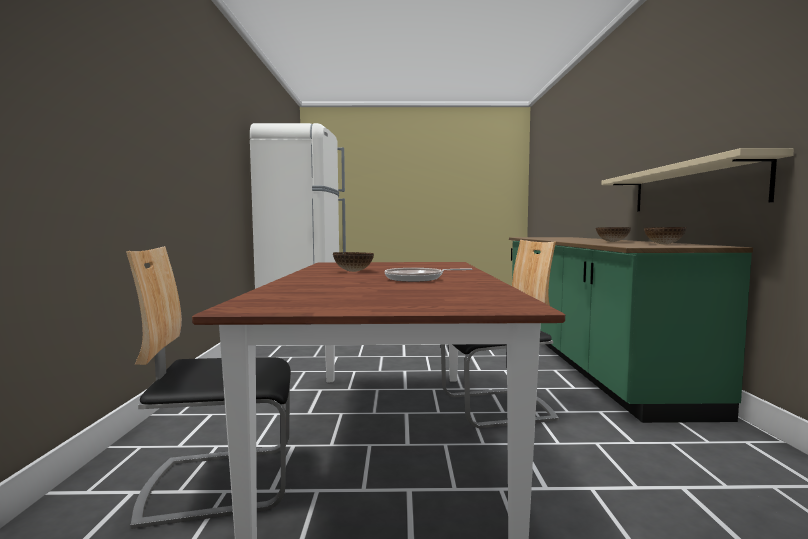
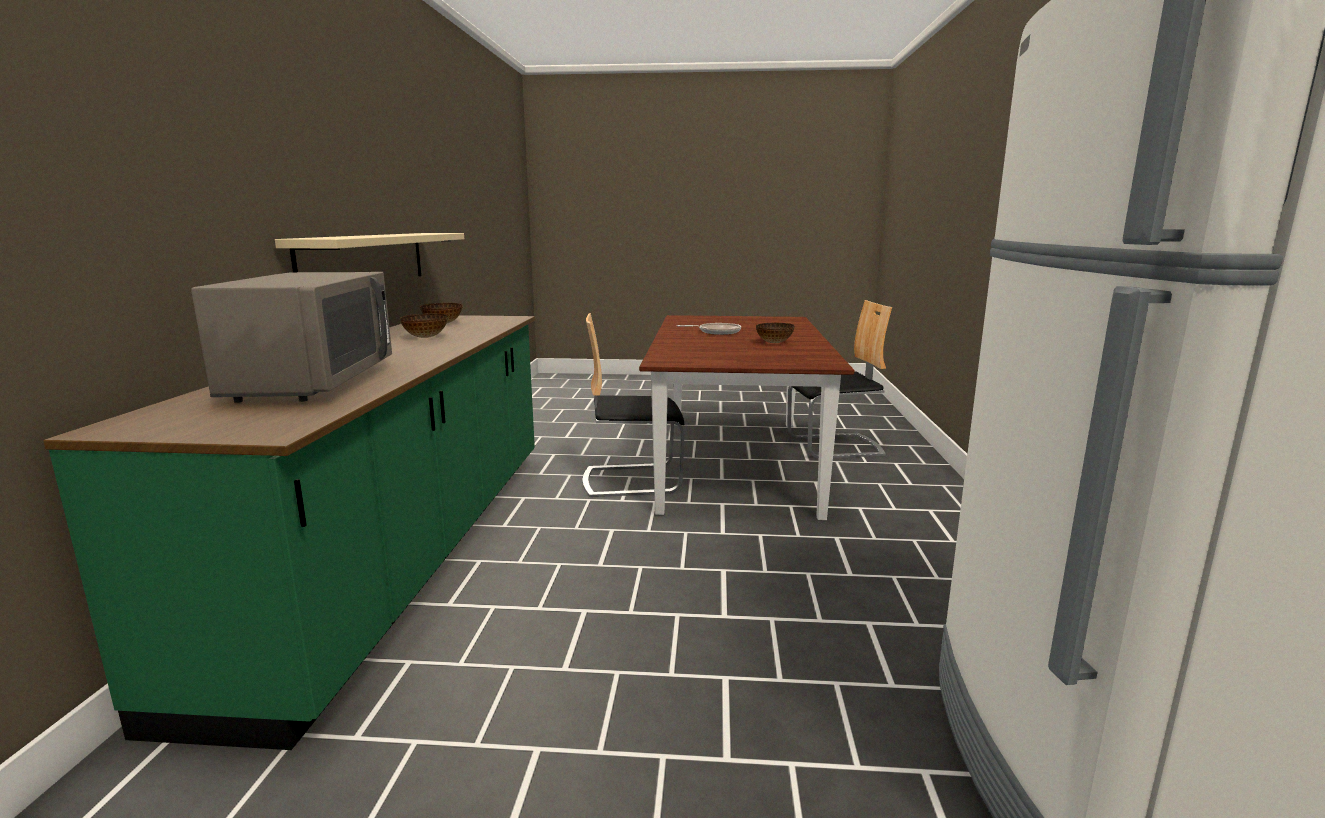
camera: 175 degrees left, 10 degrees up
none -> grey microwave [191,272,392,403]

